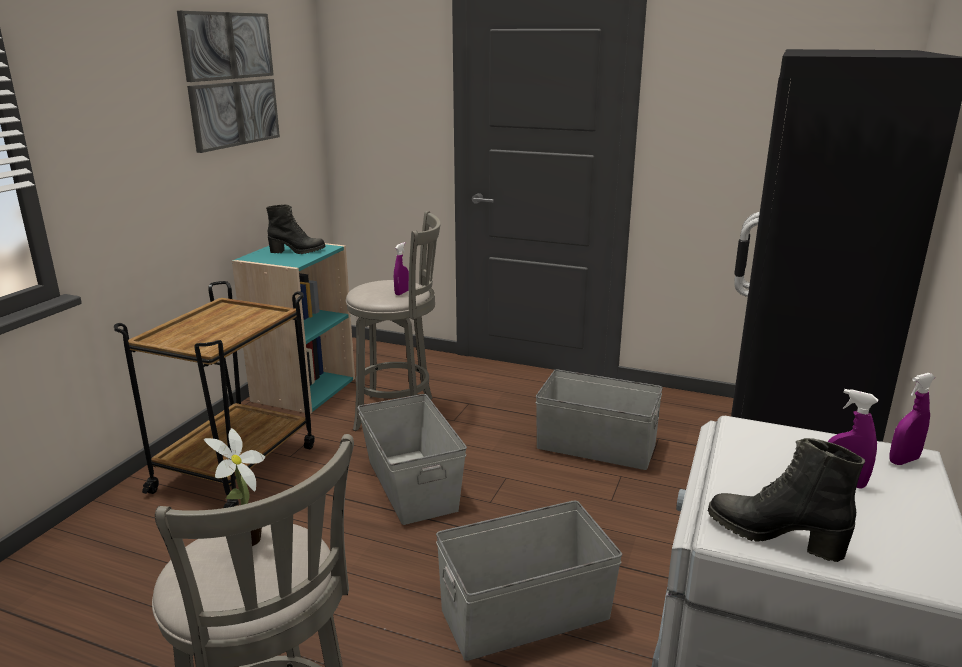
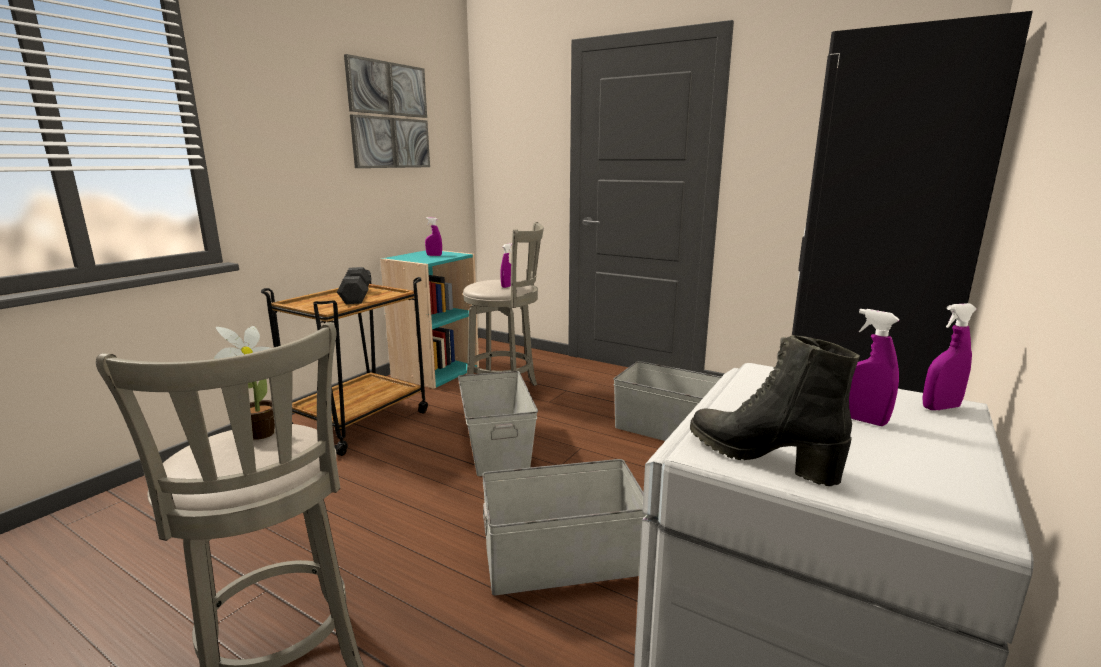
camera: 10 degrees right, 5 degrees down
black boot [266,204,325,254] -> purple spray bottle [425,217,442,256]
none -> grey dumbbell [337,267,372,304]

